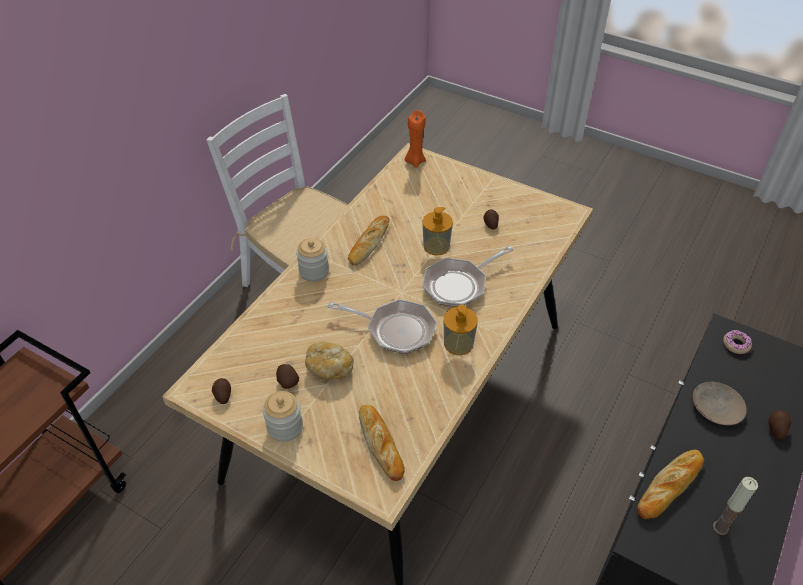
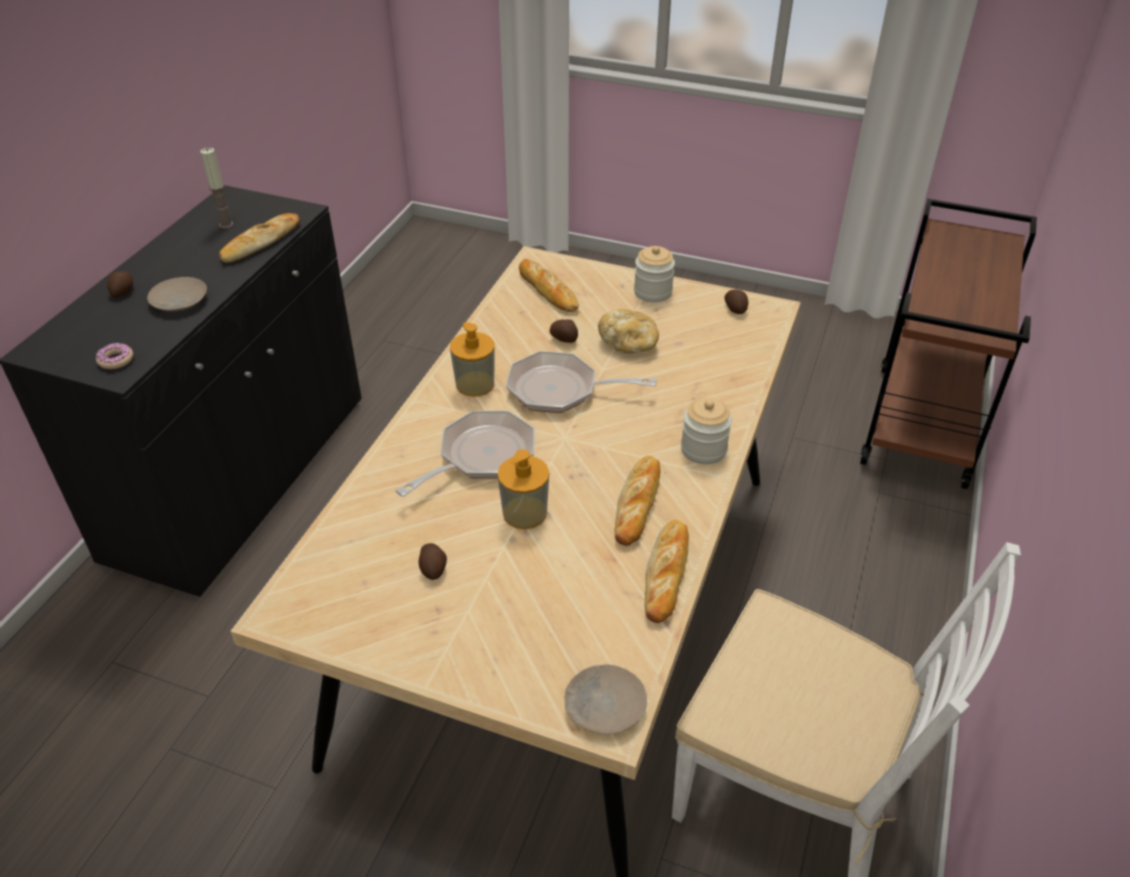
camera: 170 degrees right, 5 degrees down
potato [276,364,299,389] -> potato moved to [550,319,578,343]
orange candle [405,110,426,168] -> beige plate [565,665,647,734]
none -> bread [645,519,689,623]

